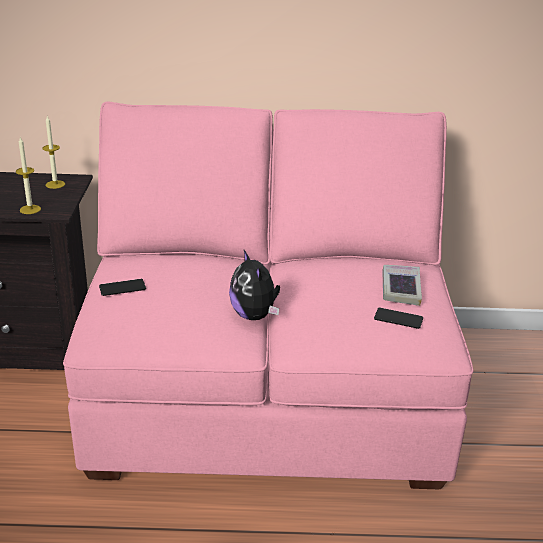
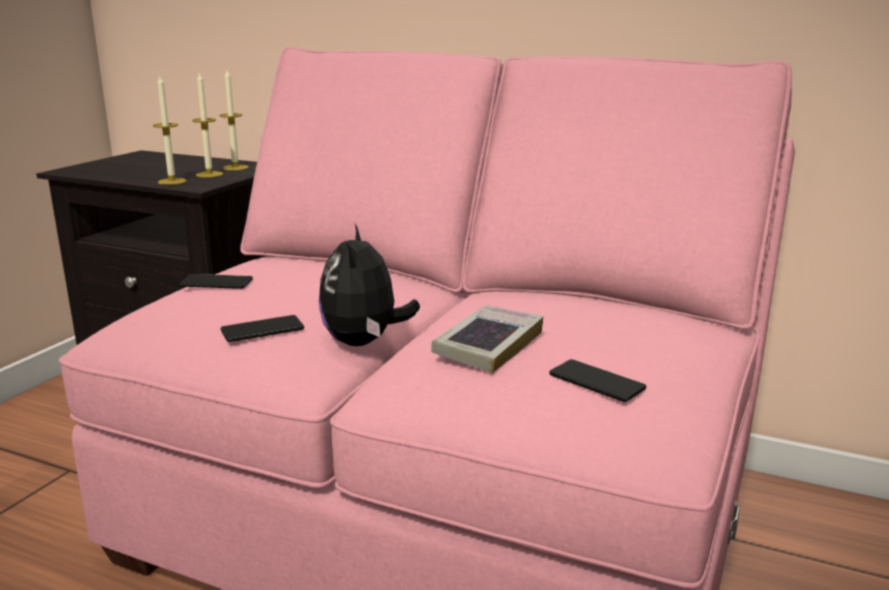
camera: 25 degrees right, 10 degrees down
book [382,265,422,306] -> book moved to [431,305,544,373]
none -> candle [192,73,223,178]
none -> phone [221,315,304,342]

